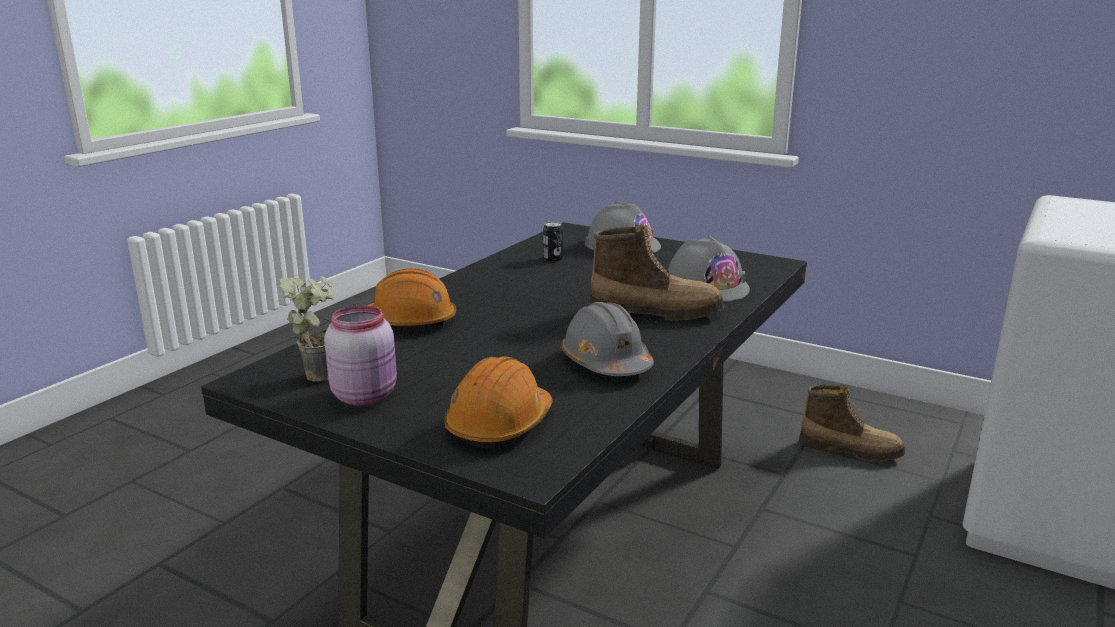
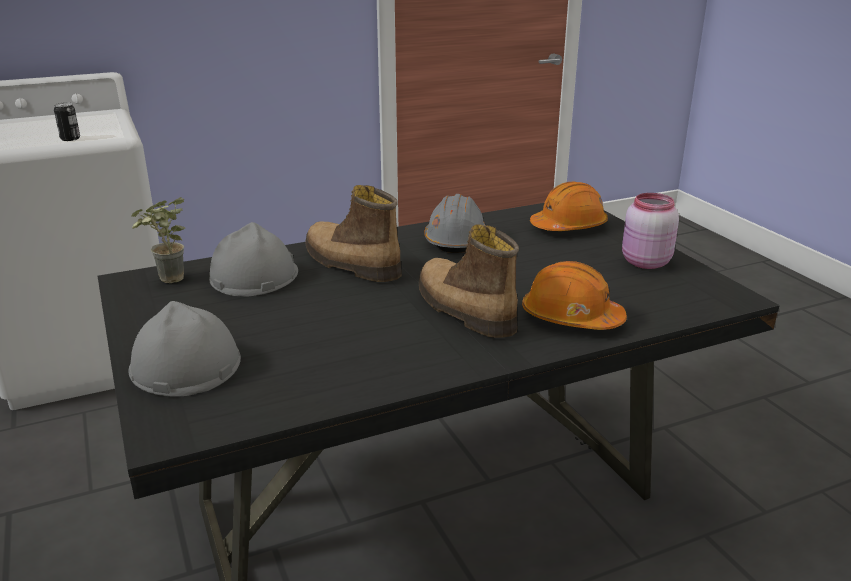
camera: 145 degrees left, 5 degrees up
potted plant [279,276,334,382] -> potted plant moved to [131,197,185,283]
can [543,221,563,261] -> can moved to [54,103,80,141]
boot [799,384,905,461] -> boot moved to [419,224,519,338]

